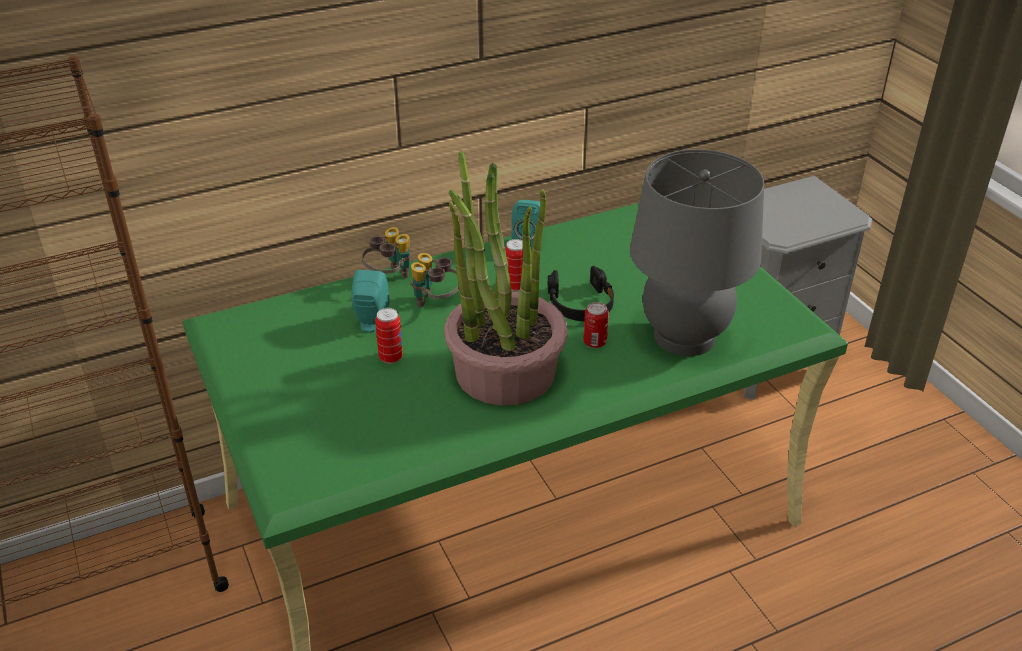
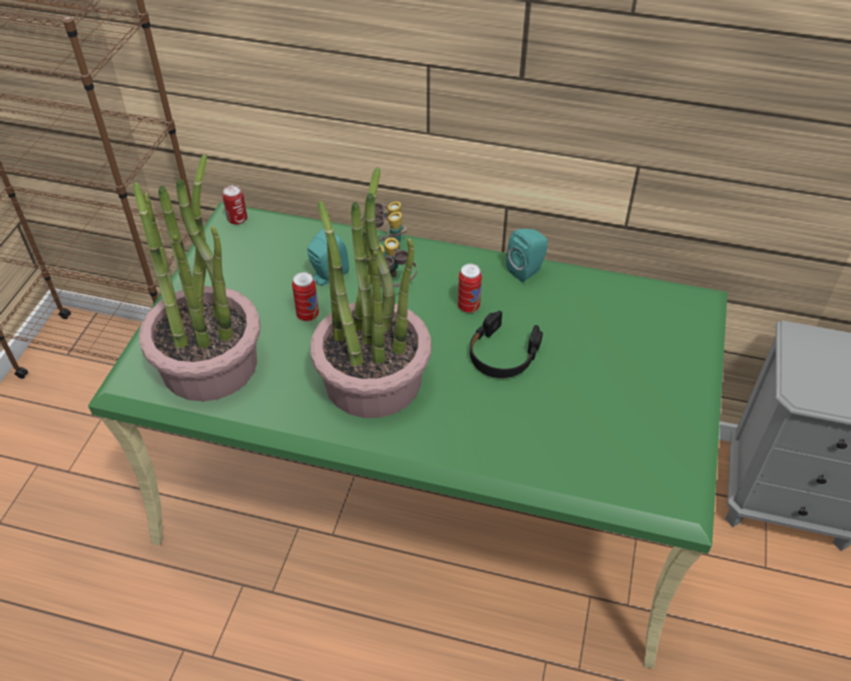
camera: 40 degrees right, 10 degrees up
can [583,302,609,348] -> can moved to [222,185,247,225]
grey table lamp [630,149,764,356] -> none
none -> potted plant [133,155,261,402]

